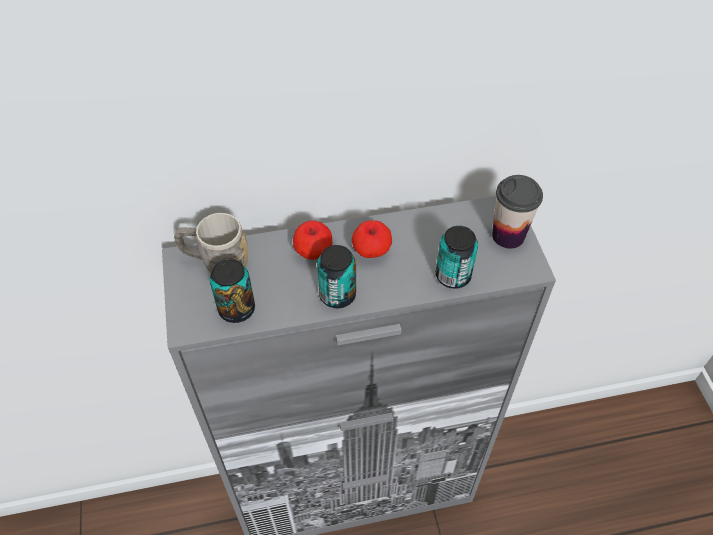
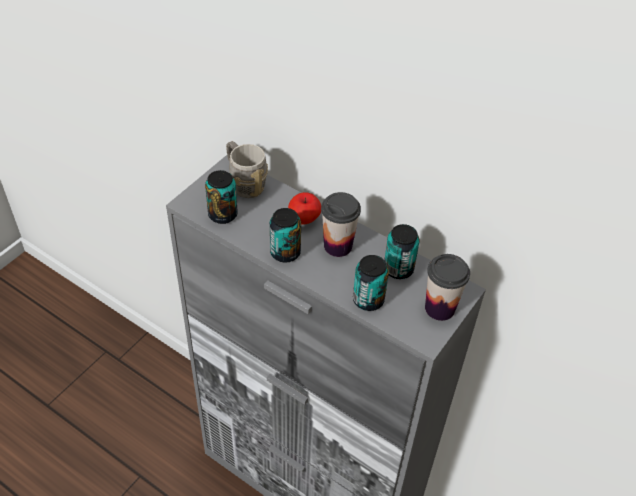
camera: 45 degrees right, 5 degrees down
apple [352,220,392,258] -> cup [321,192,361,257]
none -> can [384,224,420,279]

